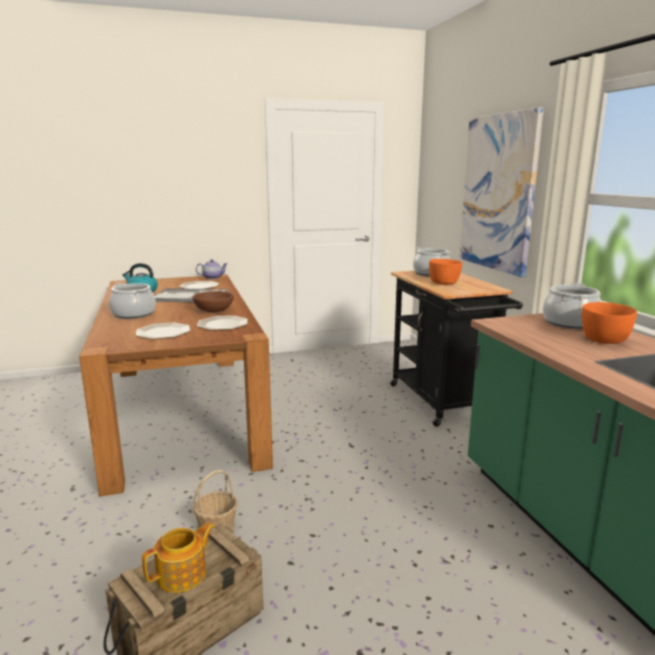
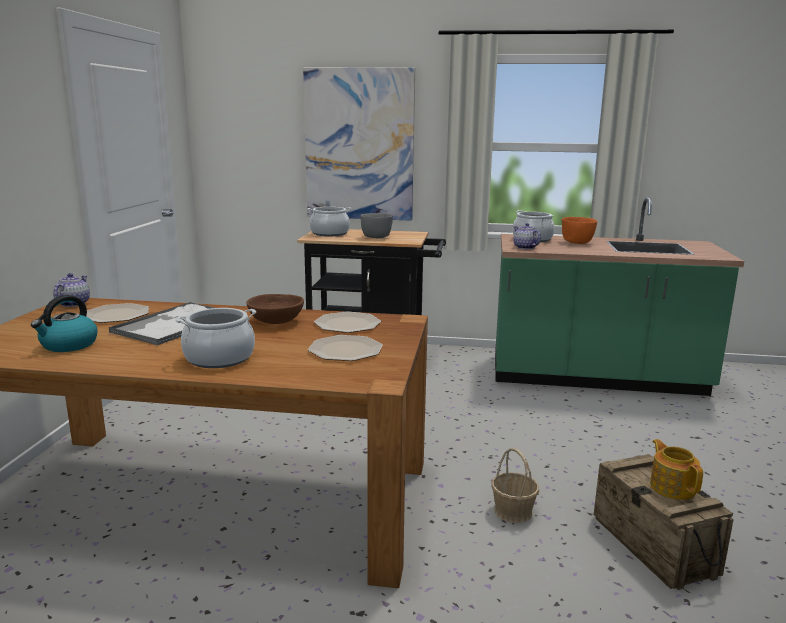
camera: 65 degrees left, 0 degrees up
orange bowl [429,259,462,285] -> grey bowl [360,213,393,238]
none -> teapot [513,223,541,249]

